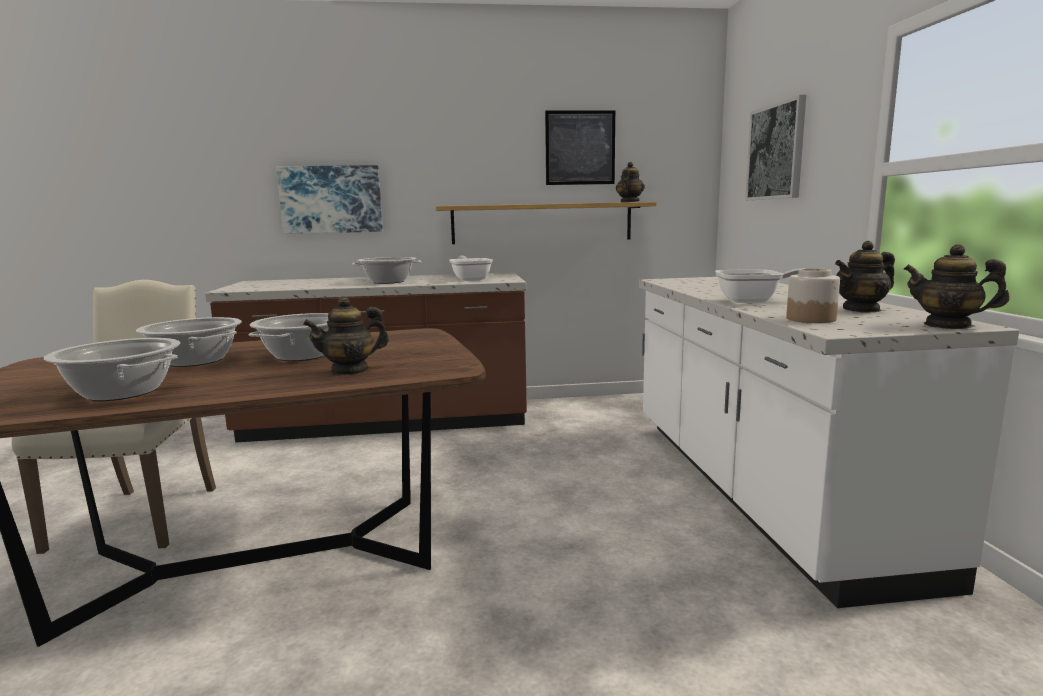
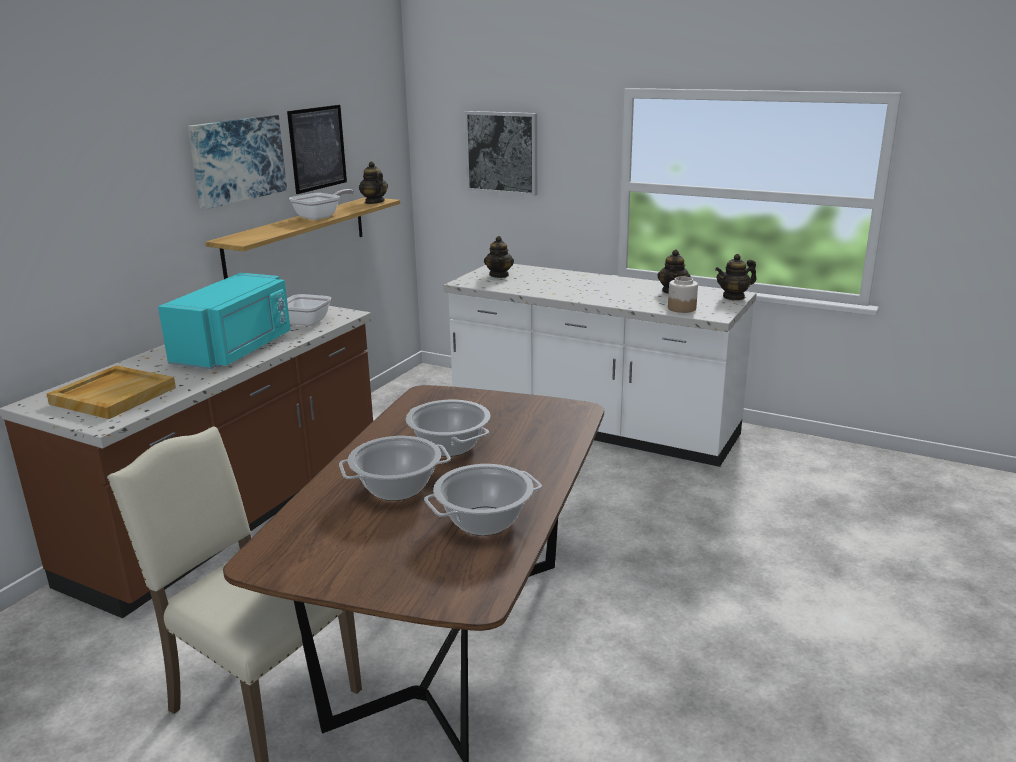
camera: 55 degrees left, 10 degrees up
picture [276,165,383,234] -> picture moved to [188,115,287,209]
teapot [303,296,389,376] -> teapot moved to [484,236,514,278]
cooking pot [353,257,422,284] -> turquoise microwave [158,273,291,369]
frying pan [715,268,807,303] -> frying pan moved to [289,189,354,220]
none -> beige tray [47,365,176,419]

